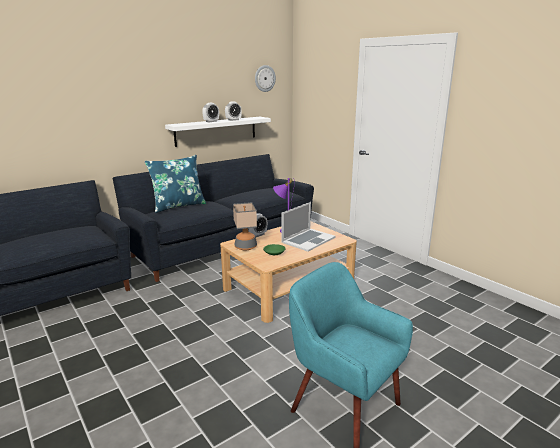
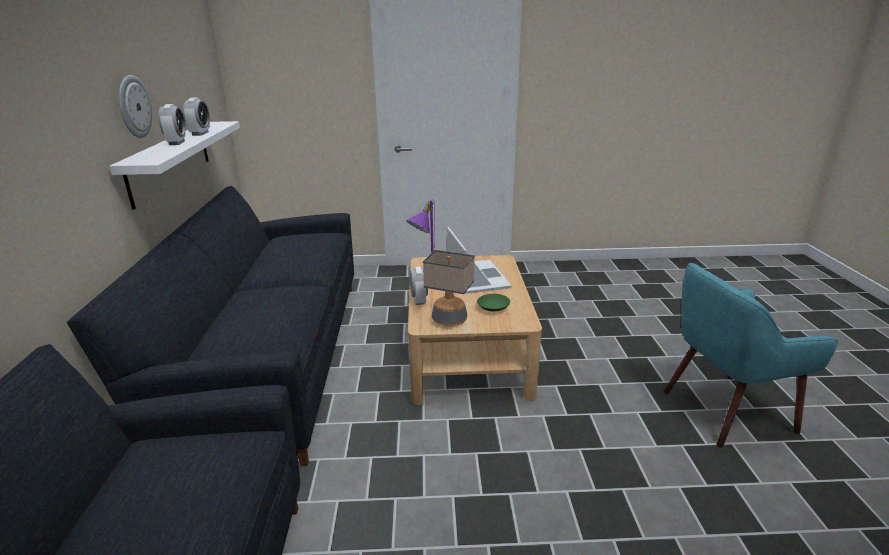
camera: 55 degrees left, 5 degrees up
blue pillow [144,155,206,213] -> none
wall clock [255,65,276,92] -> wall clock moved to [119,75,152,138]

